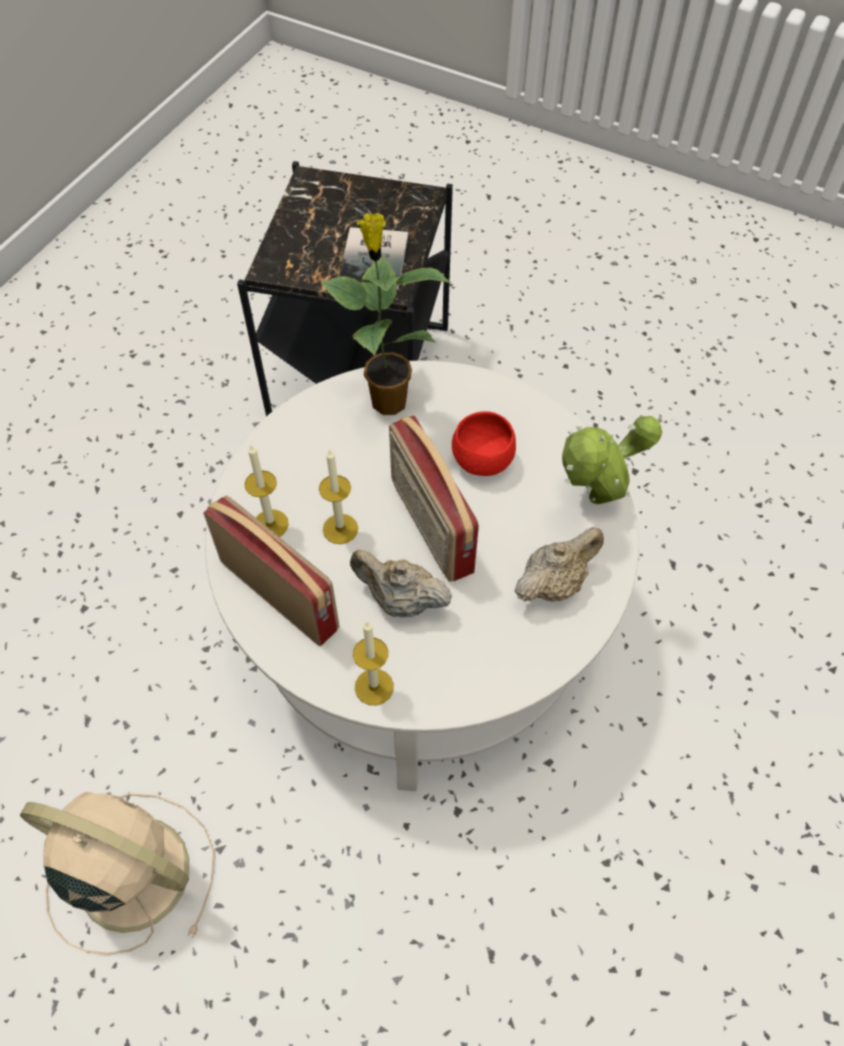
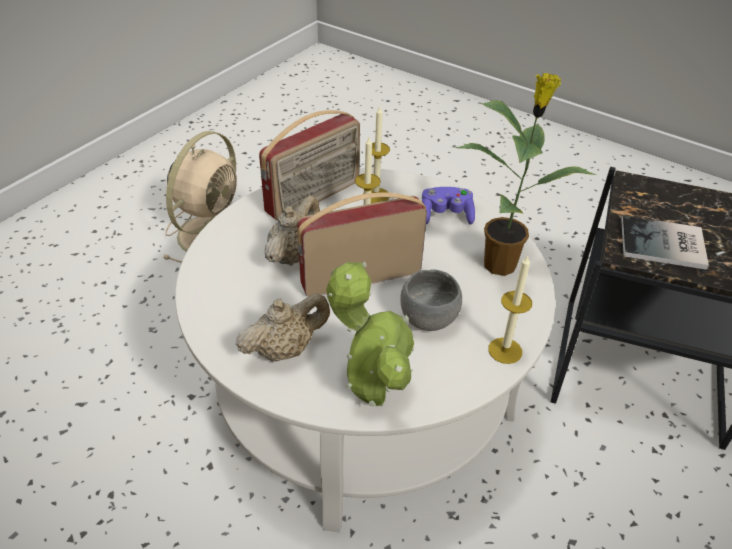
camera: 95 degrees right, 15 degrees down
candle [353,621,394,705] -> candle moved to [488,255,532,364]
red bowl [452,411,516,476] -> grey bowl [400,269,462,331]
beige teapot [515,528,604,602] -> beige teapot turned 90 degrees counterclockwise [236,293,330,362]
none -> purple game controller [422,187,475,225]

